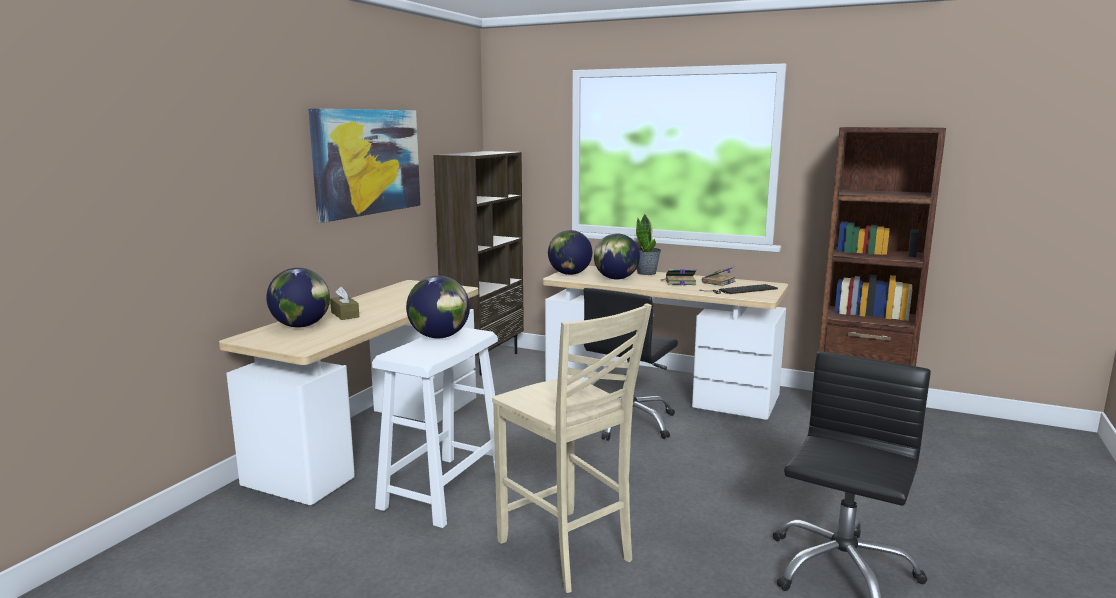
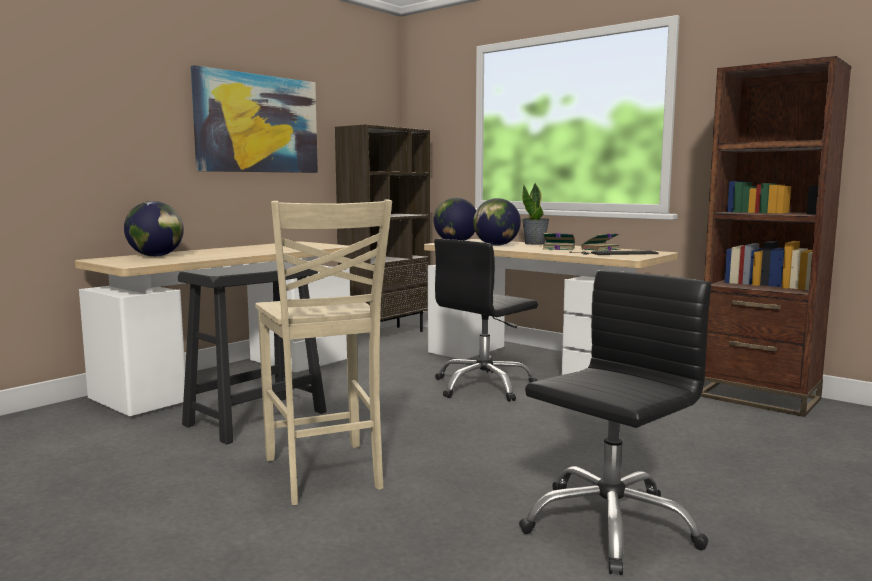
camera: 15 degrees right, 5 degrees down
brown tissue box [330,286,359,320] -> none
white stool [372,327,498,528] -> black stool [178,261,327,445]
globe [406,276,470,338] -> none

